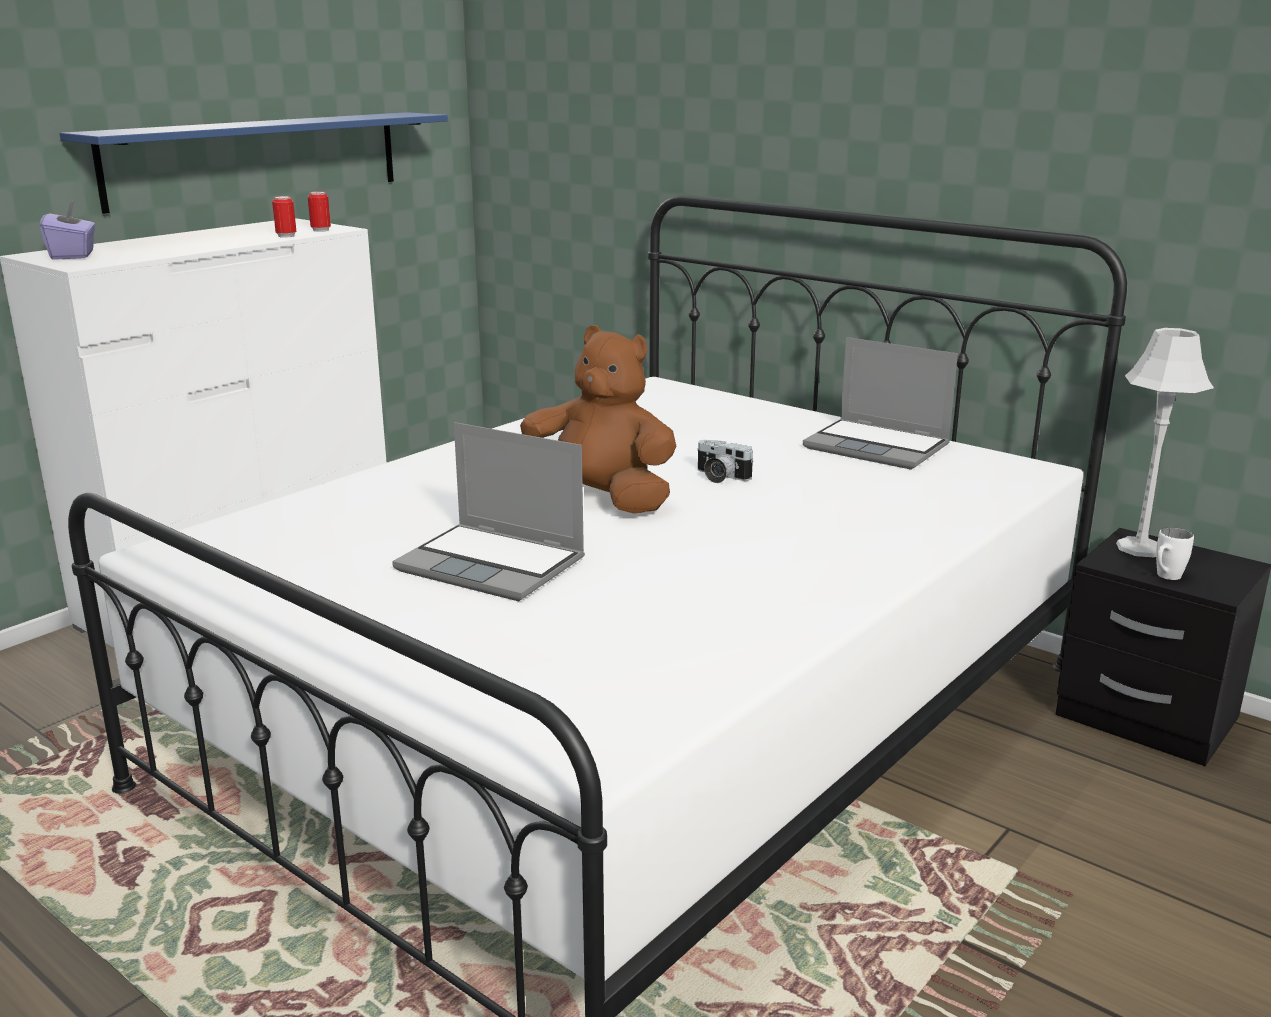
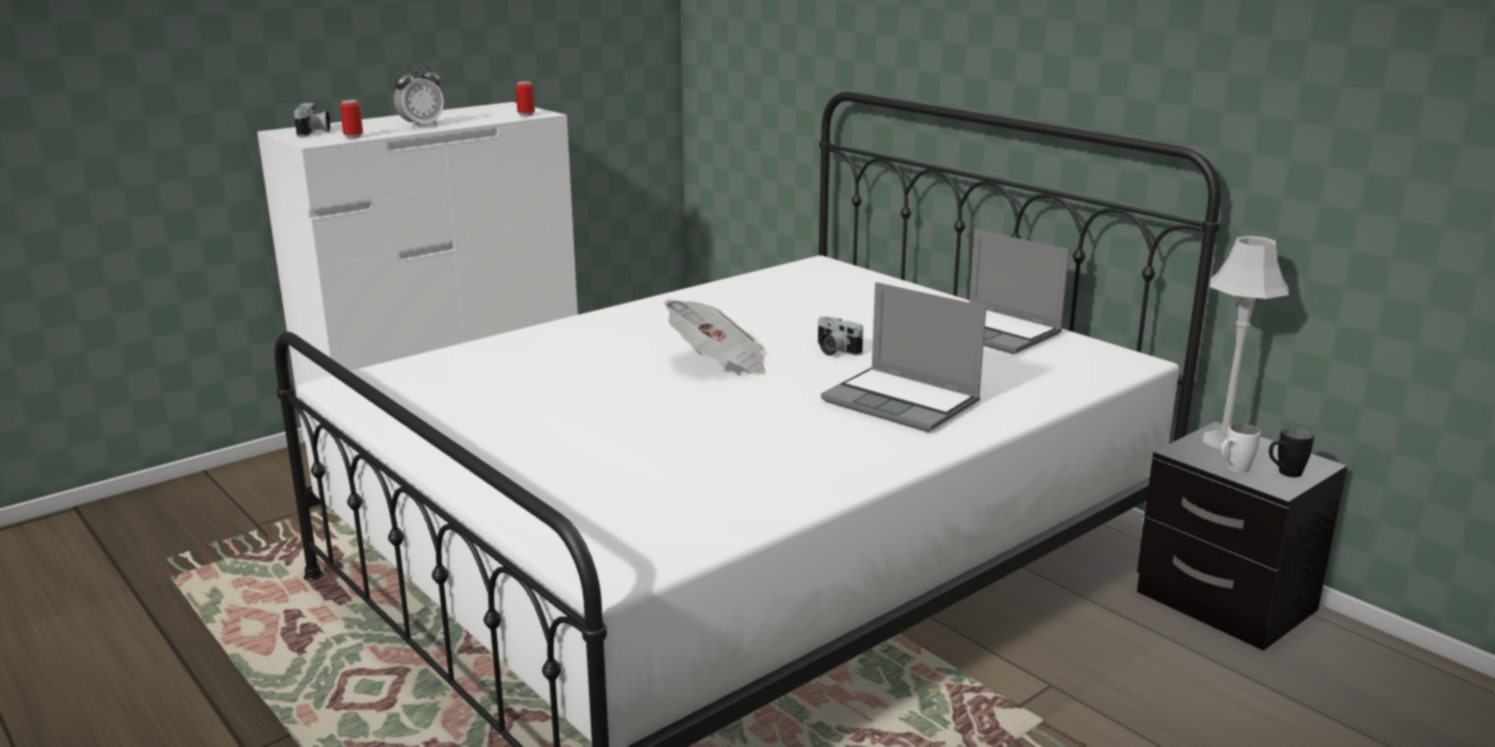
camera: 10 degrees right, 0 degrees up
purple tissue box [40,200,95,260] -> camera [294,103,331,137]
blue shelf [60,112,448,214] -> none
can [272,196,297,238] -> can moved to [340,100,363,139]
laptop [392,422,585,601] -> laptop moved to [821,282,986,432]
brown plush toy [520,325,676,513] -> newspaper [664,299,765,374]
none -> alarm clock [394,62,444,128]
none -> black mug [1269,427,1314,477]

